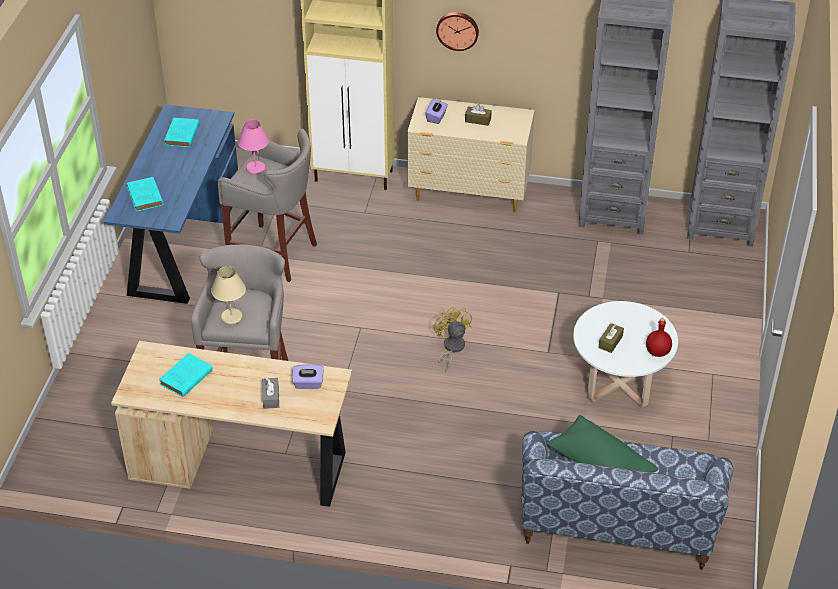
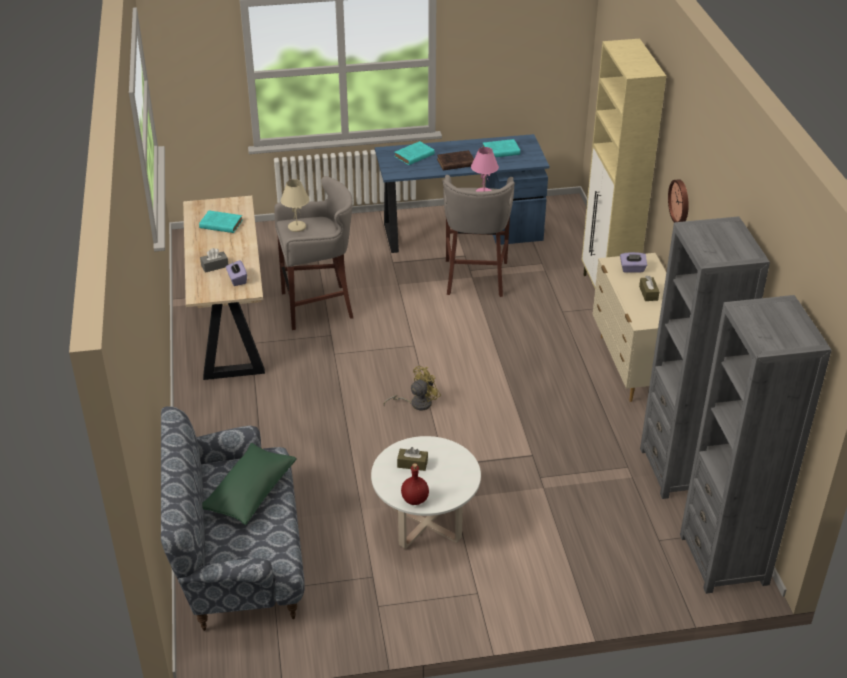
camera: 70 degrees right, 5 degrees down
none -> brown book [437,150,474,170]

